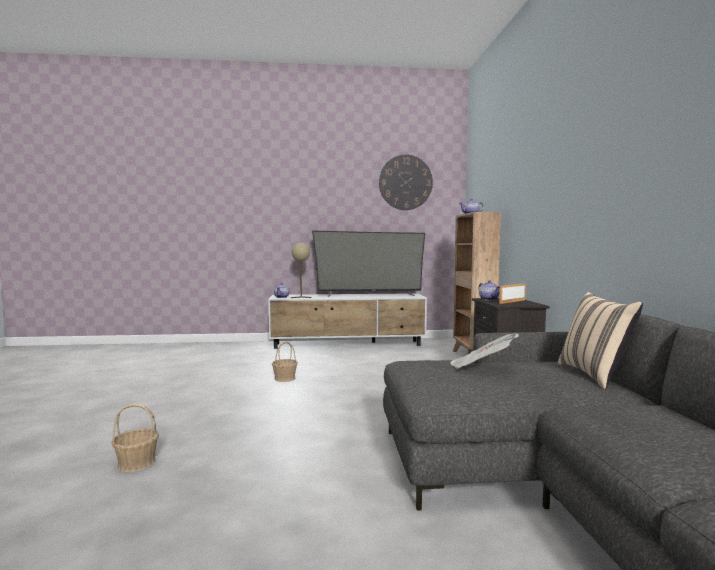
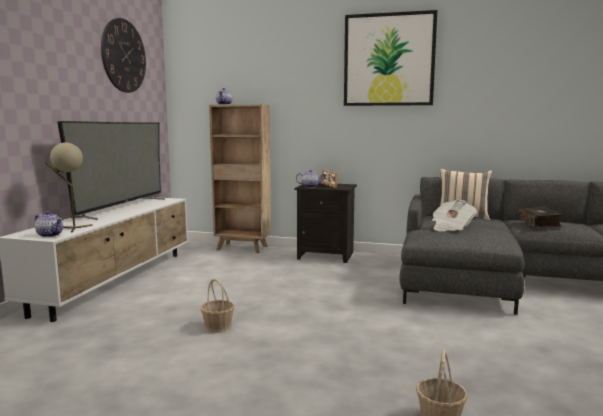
camera: 70 degrees left, 5 degrees up
none -> picture [344,10,437,106]
none -> book [517,207,563,228]

